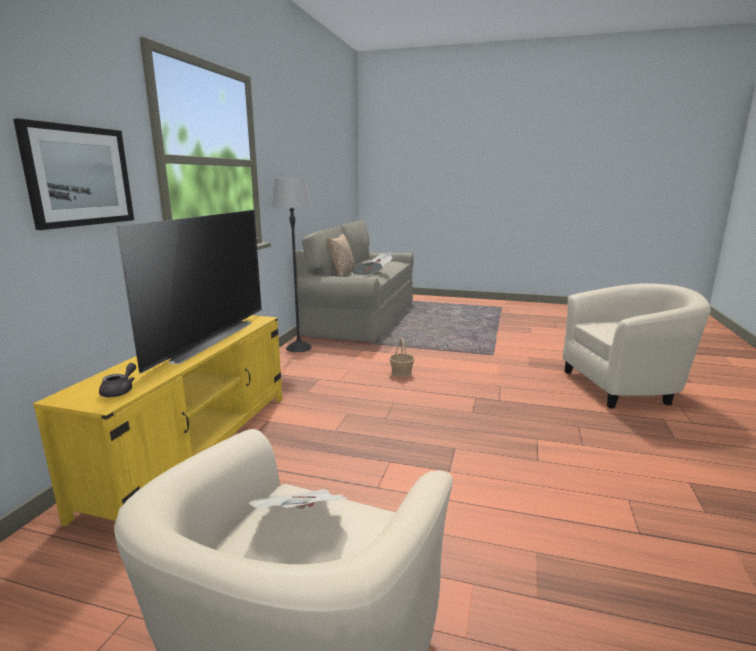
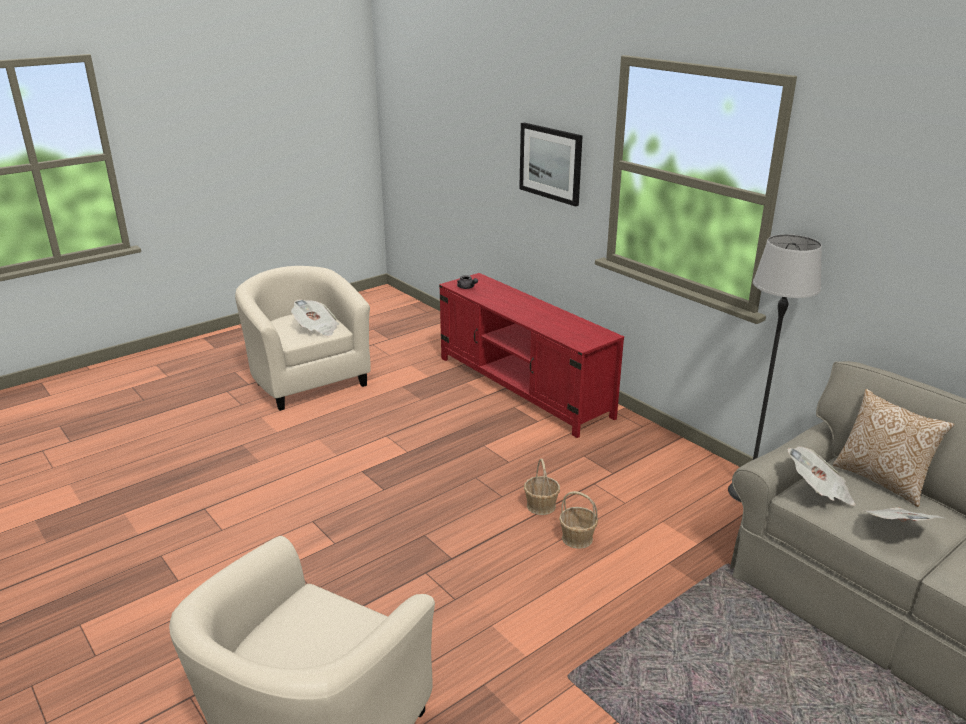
camera: 125 degrees right, 10 degrees up
yellow tv stand [33,315,283,526] -> red tv stand [439,273,624,438]
television [116,210,262,374] -> none
none -> basket [524,458,560,515]

